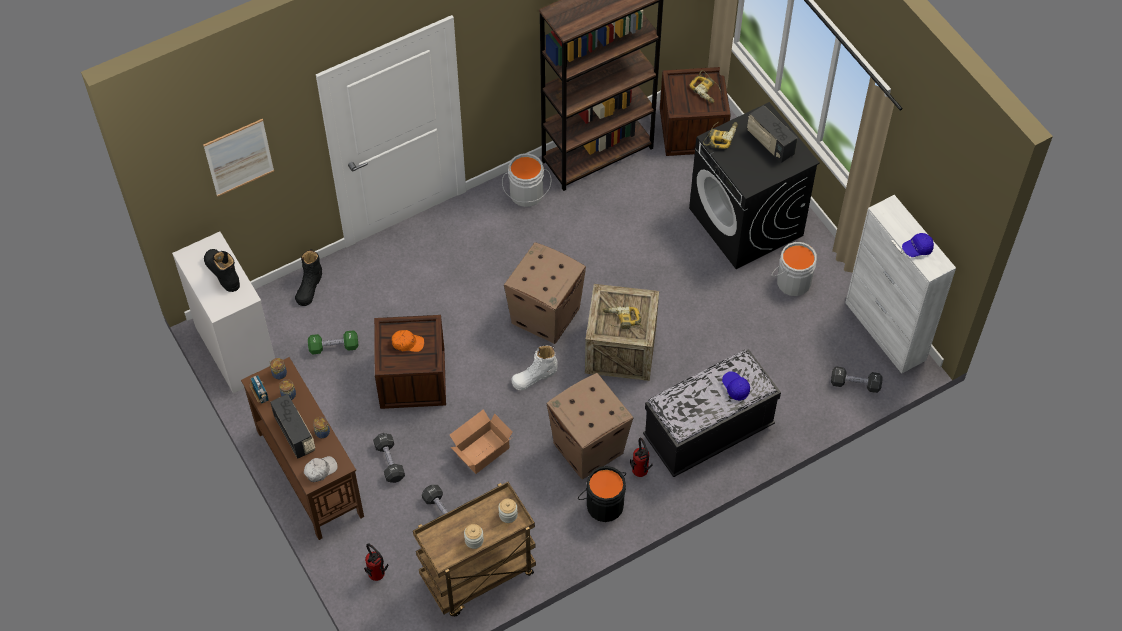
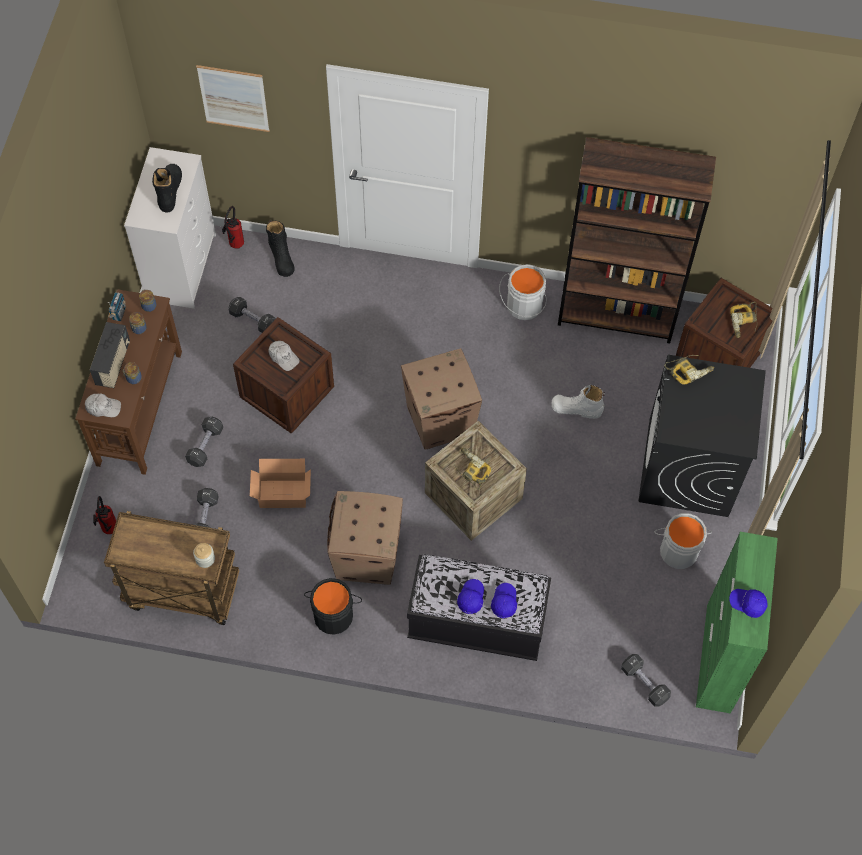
camera: 40 degrees right, 5 degrees up
black boot [295,249,322,306] -> black boot turned 75 degrees counterclockwise [266,220,294,277]
green dumbbell [308,330,358,355] -> black dumbbell [228,297,276,333]
orange cap [392,330,424,352] -> white cap [268,341,300,371]
jar [464,524,484,549] -> none
white boot [512,345,558,390] -> white boot moved to [552,385,605,419]
fire extinguisher [630,438,653,477] -> fire extinguisher moved to [222,206,244,249]
radio [747,105,798,163] -> none
white cabinet [845,195,956,374] -> green cabinet [696,532,778,713]
none -> blue cap [457,579,484,614]

